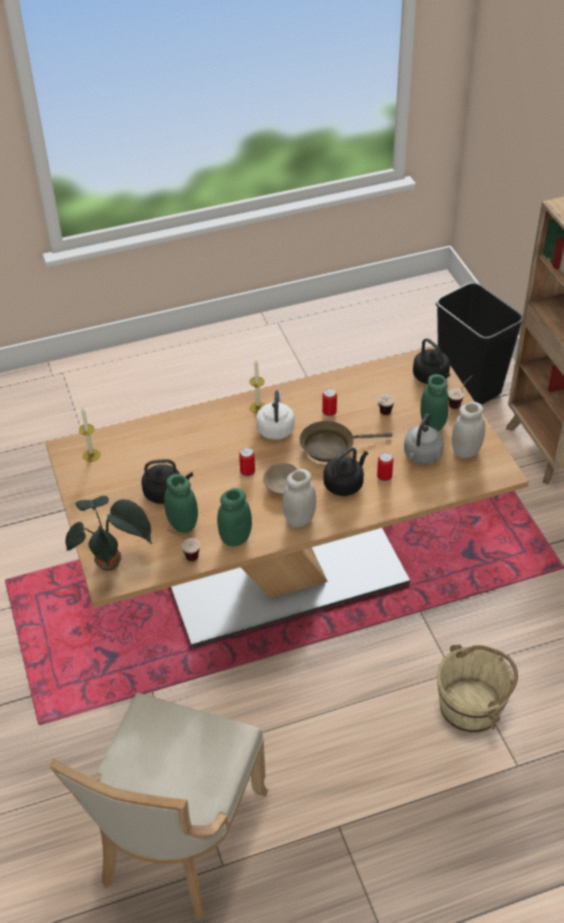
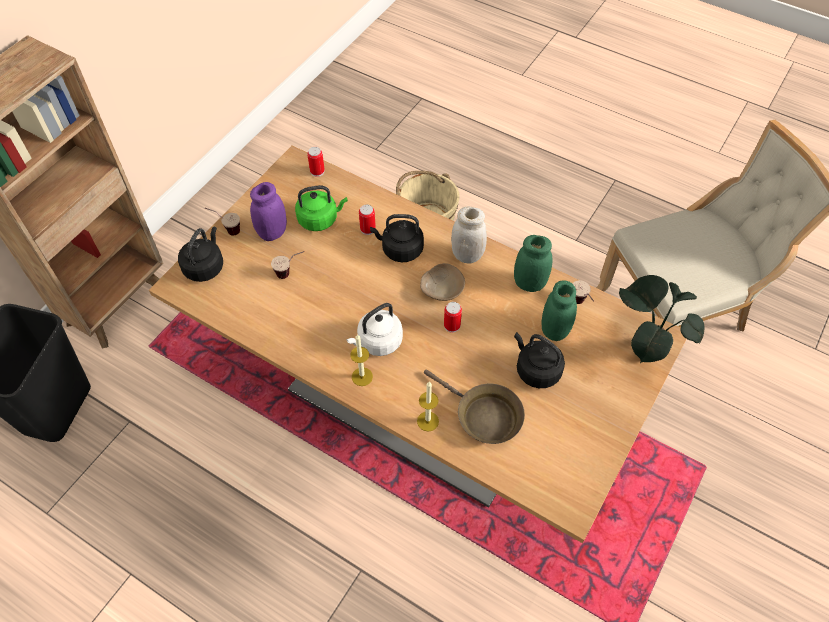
camera: 130 degrees left, 10 degrees up
candle [79,407,101,462] -> candle moved to [417,382,439,431]
brown frying pan [299,421,393,462] -> brown frying pan moved to [424,369,525,444]
can [322,388,337,418] -> can moved to [307,147,325,177]
grey kettle [404,414,444,464] -> green kettle [295,185,348,231]
green jar [421,374,449,431] -> purple jar [250,182,287,241]
white jar [452,402,485,458] -> none

